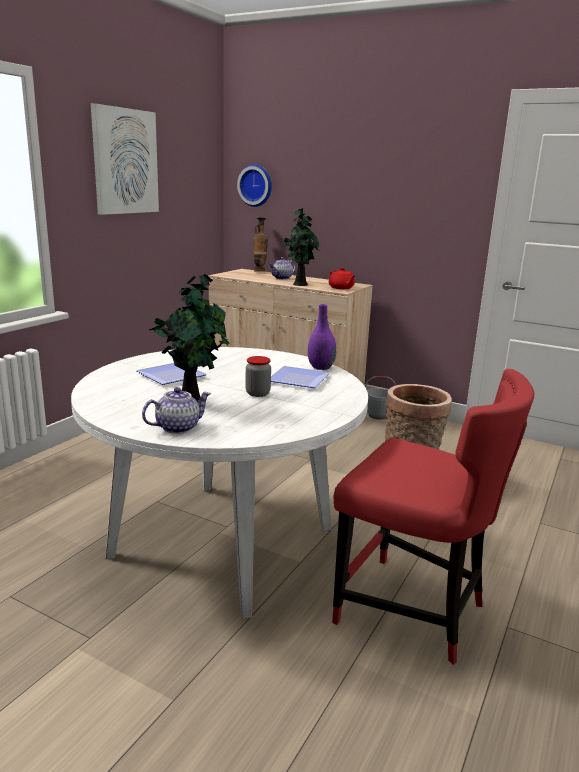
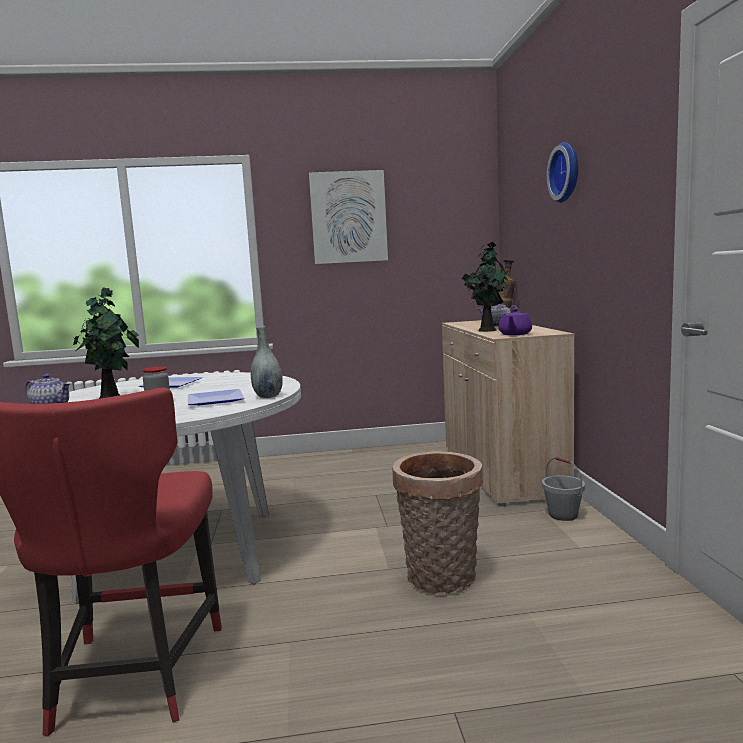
camera: 55 degrees right, 10 degrees down
wall clock [237,164,272,207] -> wall clock moved to [547,142,578,203]
purple vase [308,304,336,370] -> grey vase [251,326,283,398]
red teapot [329,268,356,289] -> purple teapot [499,309,532,335]

